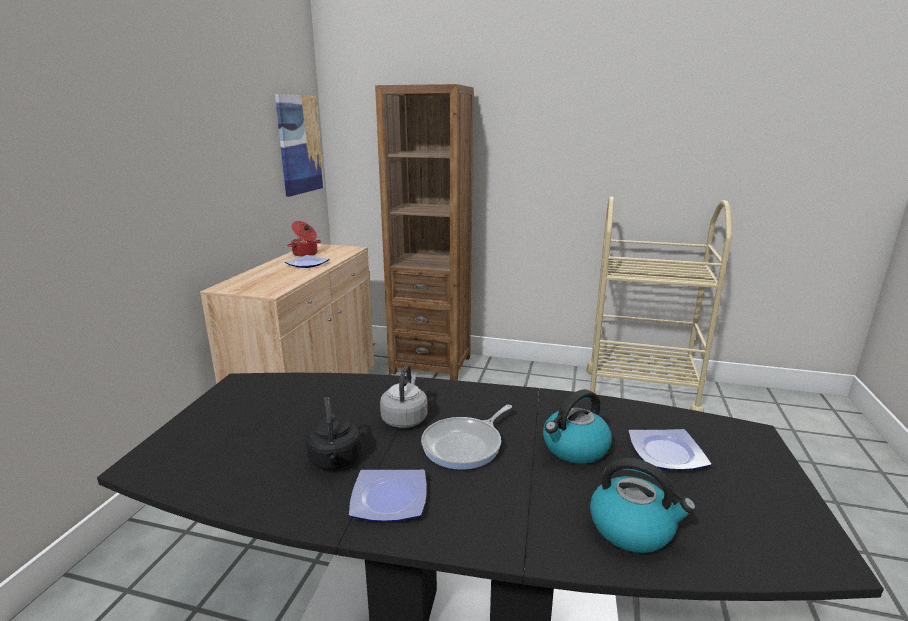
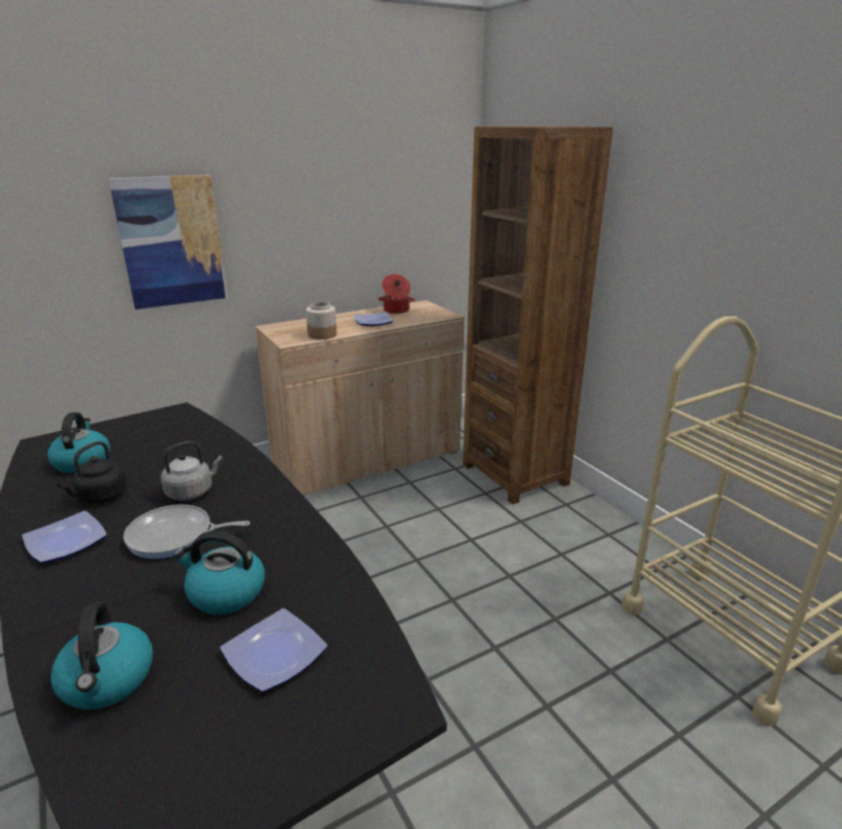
camera: 45 degrees right, 5 degrees up
picture [275,94,324,197] -> picture moved to [108,175,228,310]
none -> kettle [47,412,110,473]
none -> jar [306,302,337,339]

